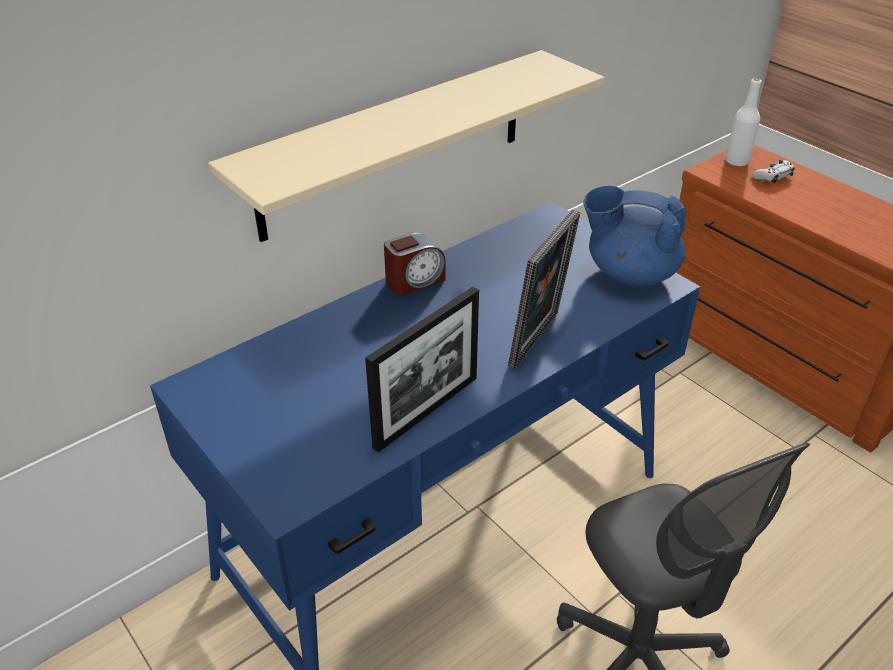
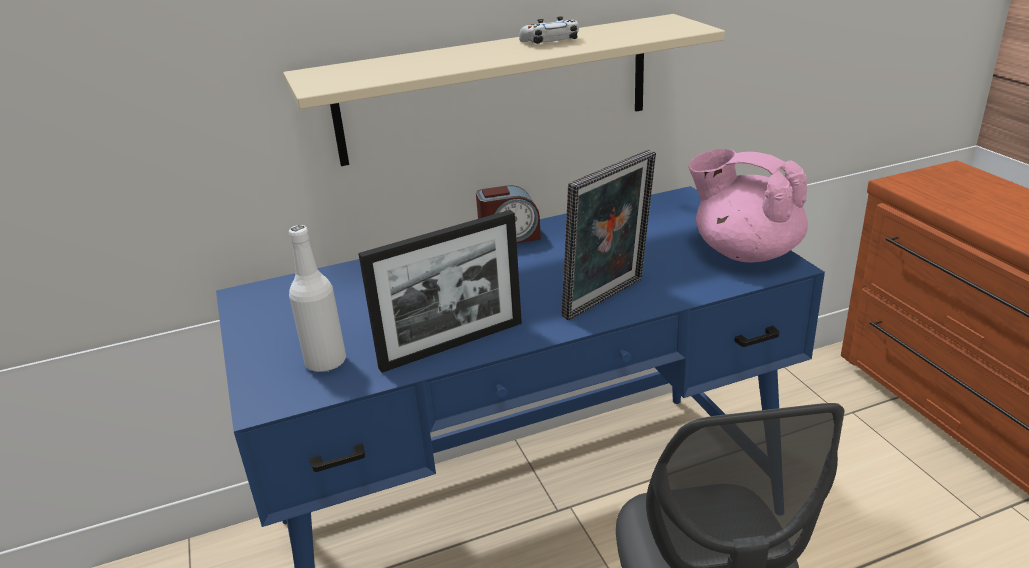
camera: 20 degrees right, 10 degrees down
blue teapot [584,186,686,286] -> pink teapot [688,149,808,262]
white bottle [725,78,762,166] -> white bottle moved to [289,225,346,372]
white game controller [752,160,795,183] -> white game controller moved to [519,16,579,44]

